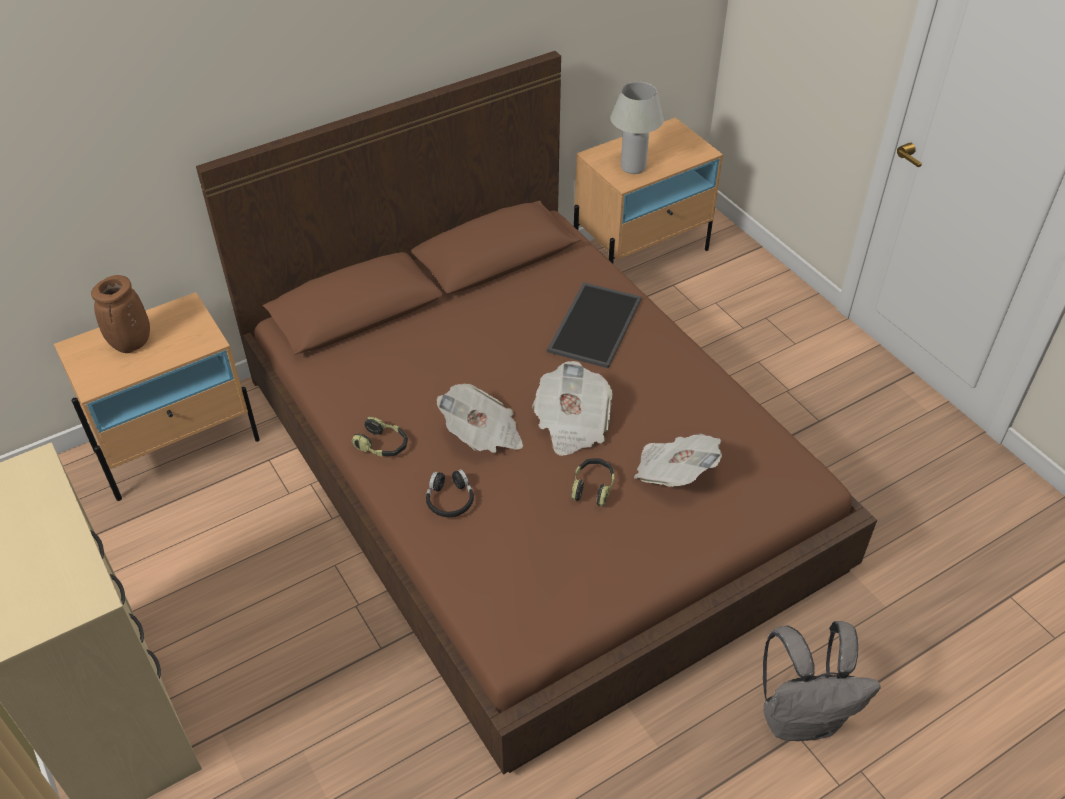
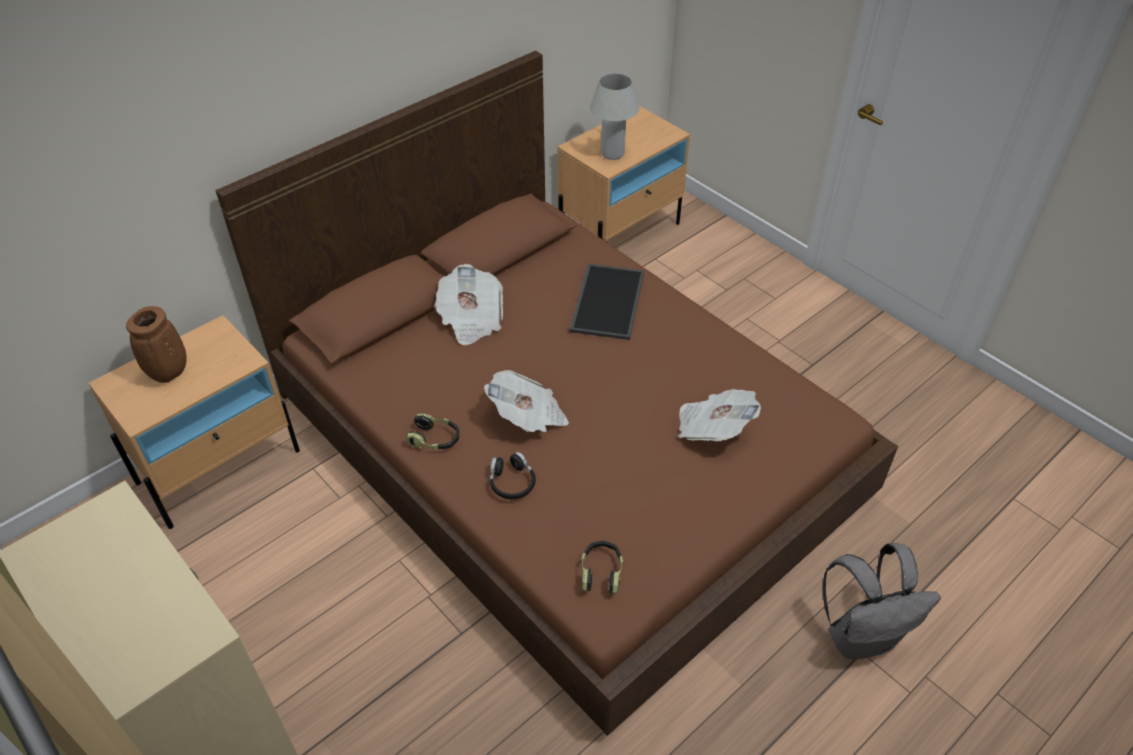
camera: 10 degrees left, 0 degrees up
newspaper [532,361,613,456] -> newspaper moved to [434,264,503,345]
headphones [571,458,614,507] -> headphones moved to [581,541,623,594]

